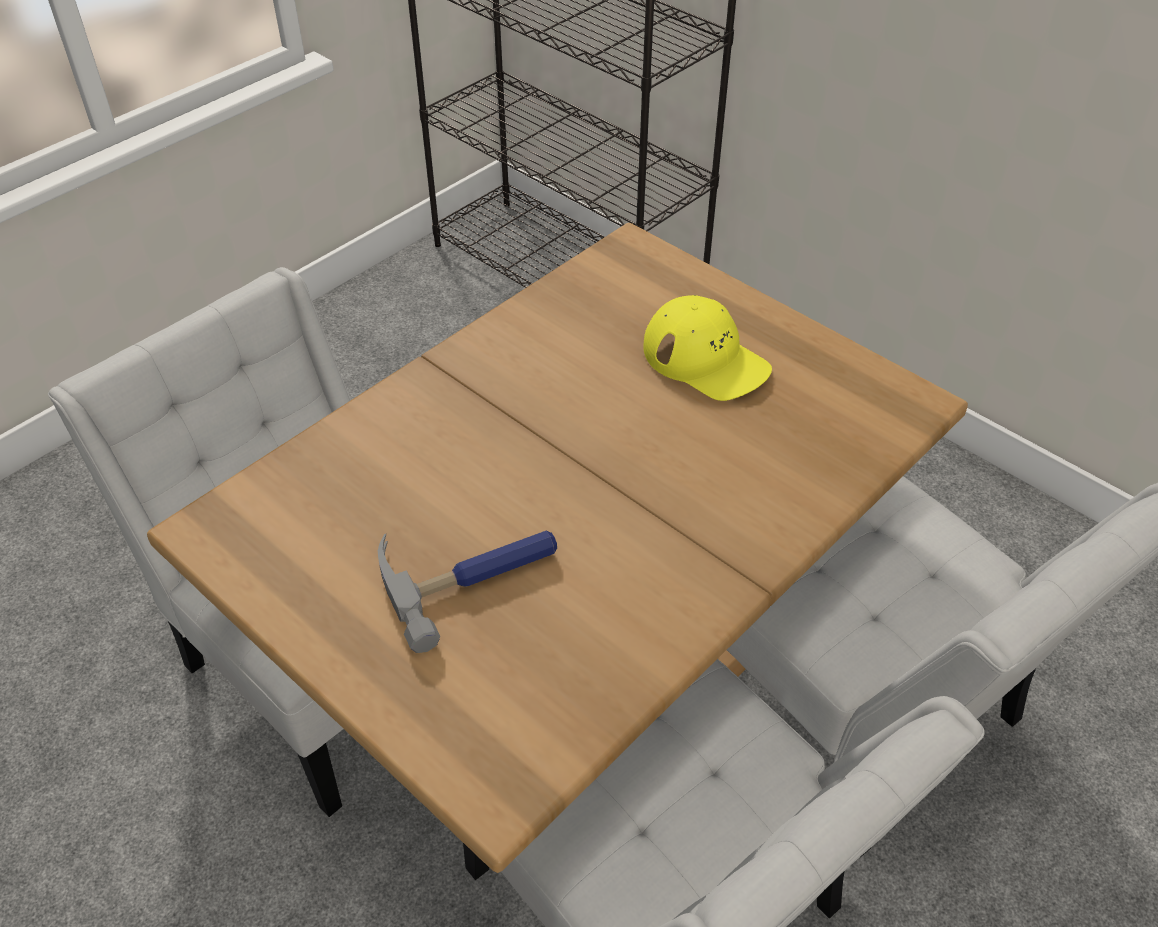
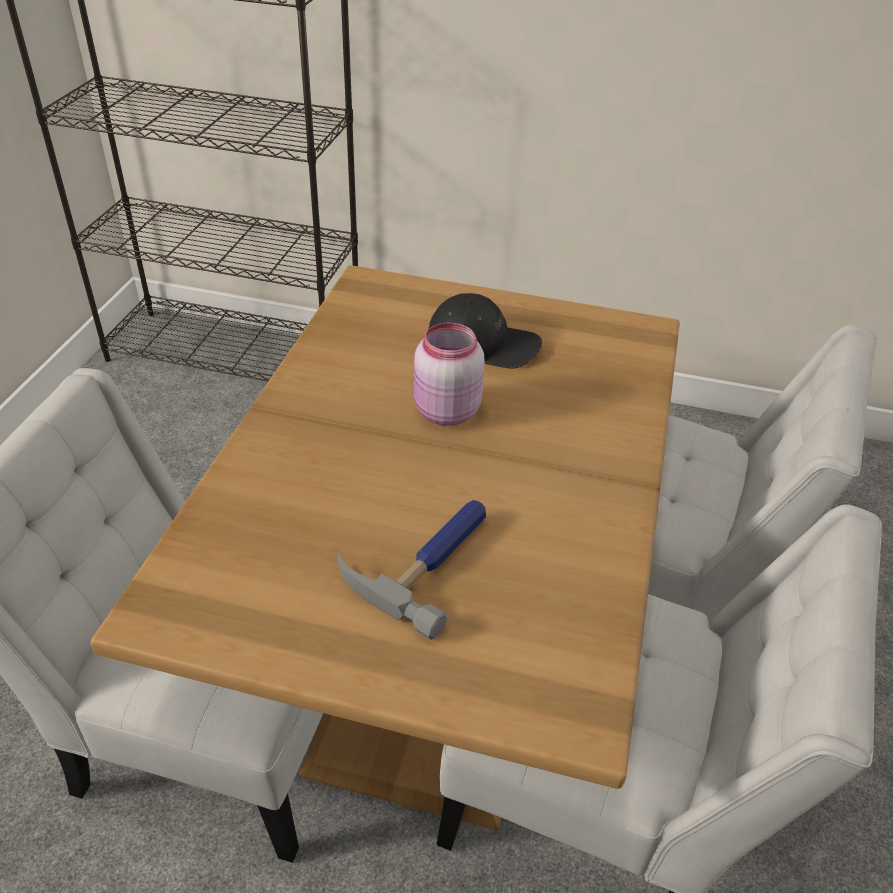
camera: 30 degrees left, 5 degrees down
yellow cap [643,295,772,401] -> black cap [428,293,542,369]
none -> pink jar [414,323,485,426]

